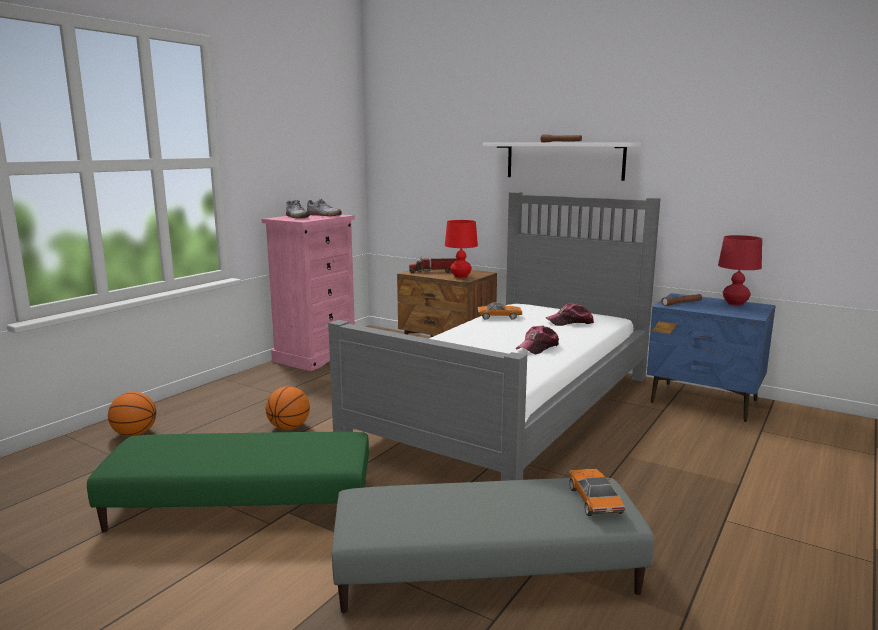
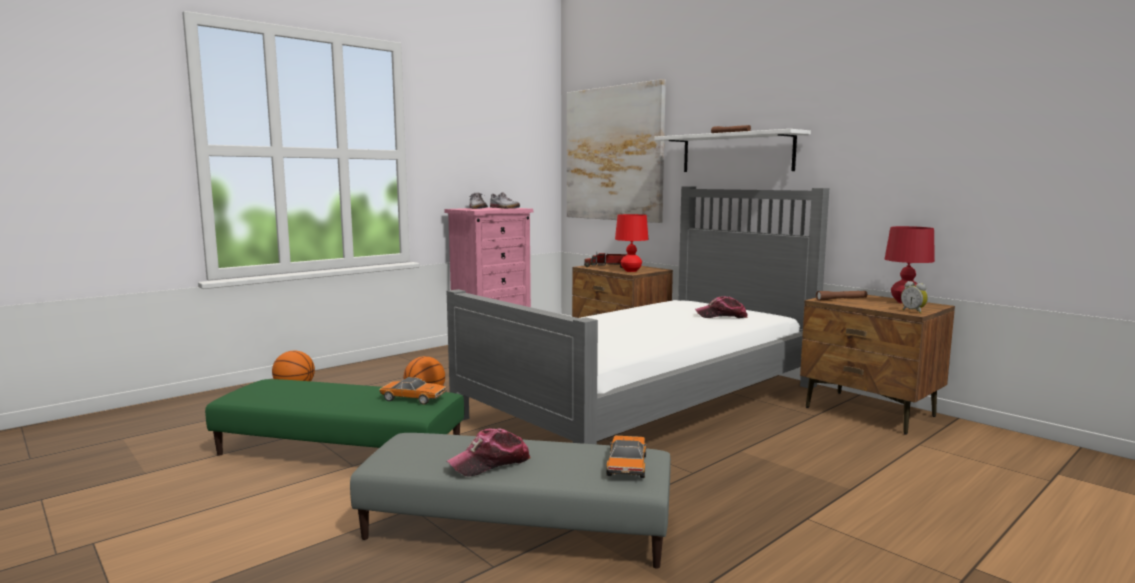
camera: 15 degrees right, 5 degrees down
toy car [478,302,522,320] -> toy car moved to [379,377,447,405]
cap [516,326,559,354] -> cap moved to [446,429,531,476]
blue nightstand [647,293,776,422] -> brown nightstand [800,295,955,435]
none -> picture [567,79,666,223]
none -> alarm clock [901,281,928,314]

